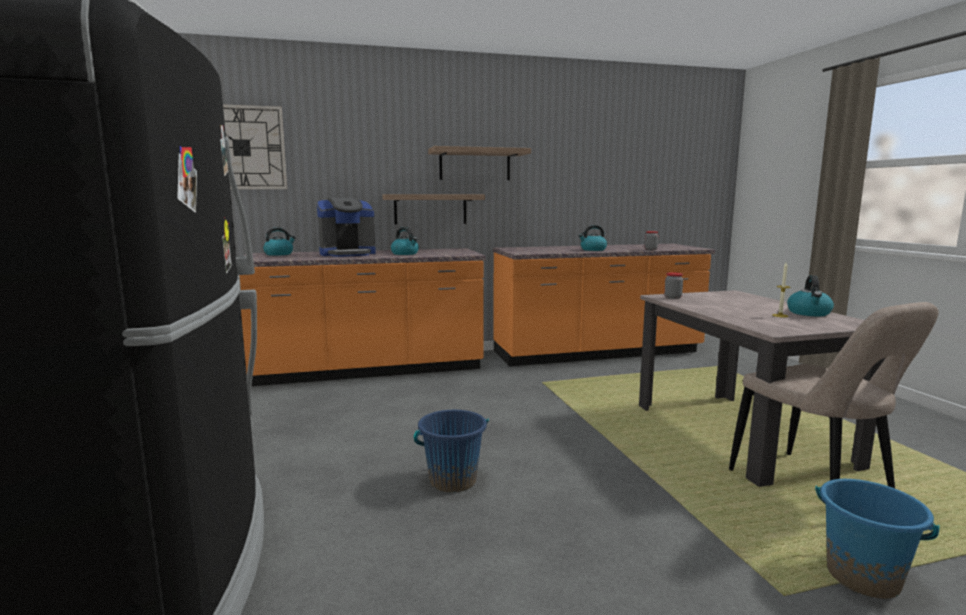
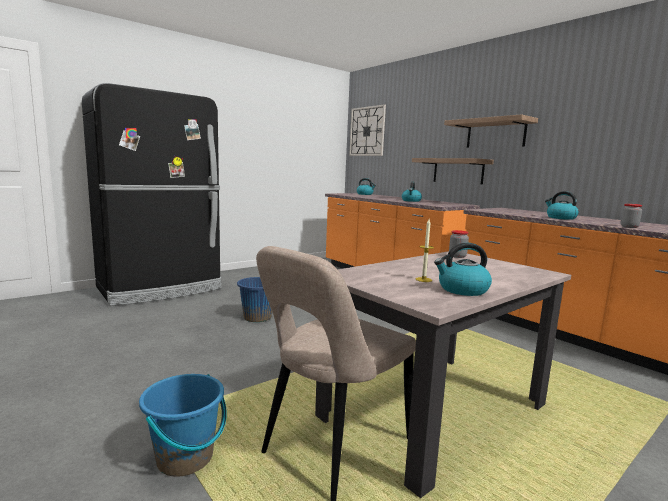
camera: 65 degrees right, 0 degrees up
coffee machine [317,198,376,257] -> none

